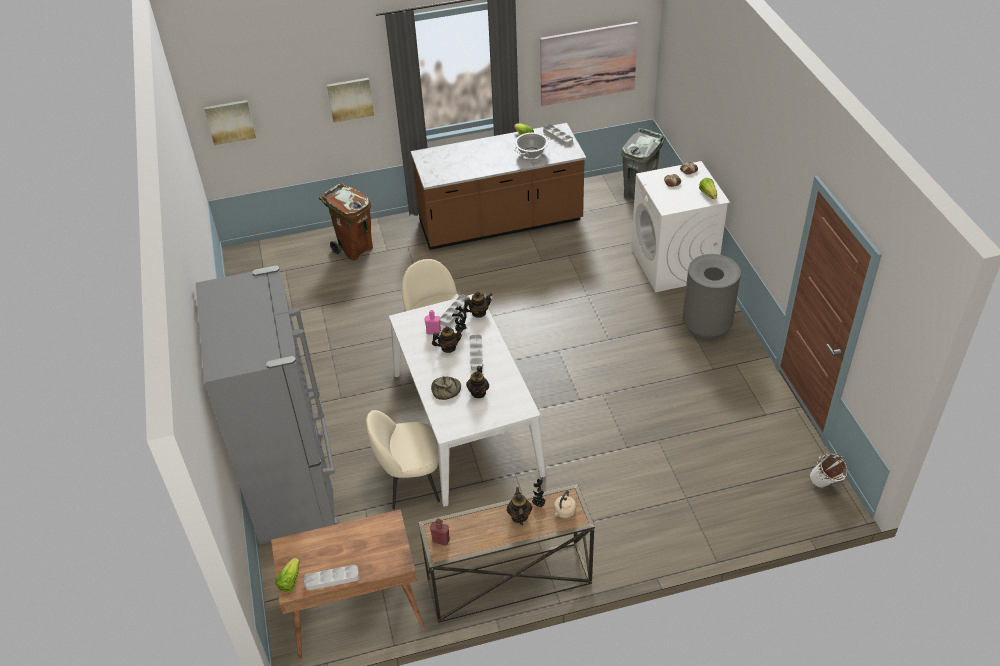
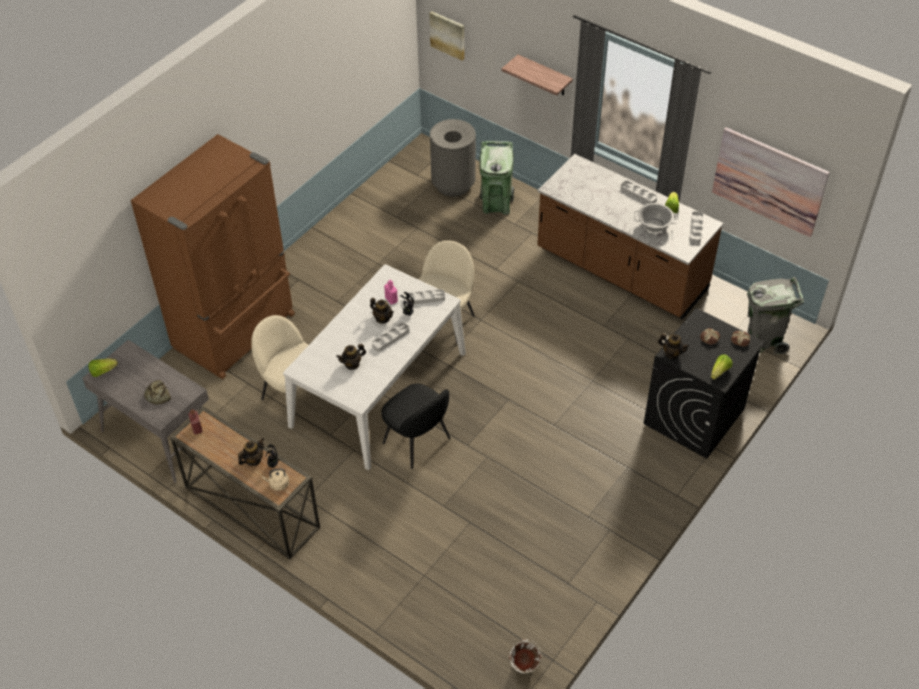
camera: 50 degrees right, 5 degrees up
grey fridge [196,265,339,545] -> brown fridge [131,134,295,379]
brown desk [271,509,425,660] -> grey desk [82,340,209,483]
grey tray [304,565,359,590] -> grey tray moved to [621,181,657,204]
brown trash can [319,183,373,260] -> green trash can [479,141,514,215]
picture [327,78,374,123] -> shelf [501,55,573,96]
bread [431,376,461,400] -> bread moved to [144,380,171,404]
teapot [463,292,493,318] -> teapot moved to [658,333,689,359]
white washing machine [631,161,730,292] -> black washing machine [644,308,765,459]
grey trash can [683,254,741,340] -> grey trash can moved to [430,119,476,197]
none -> black chair [381,384,450,469]

